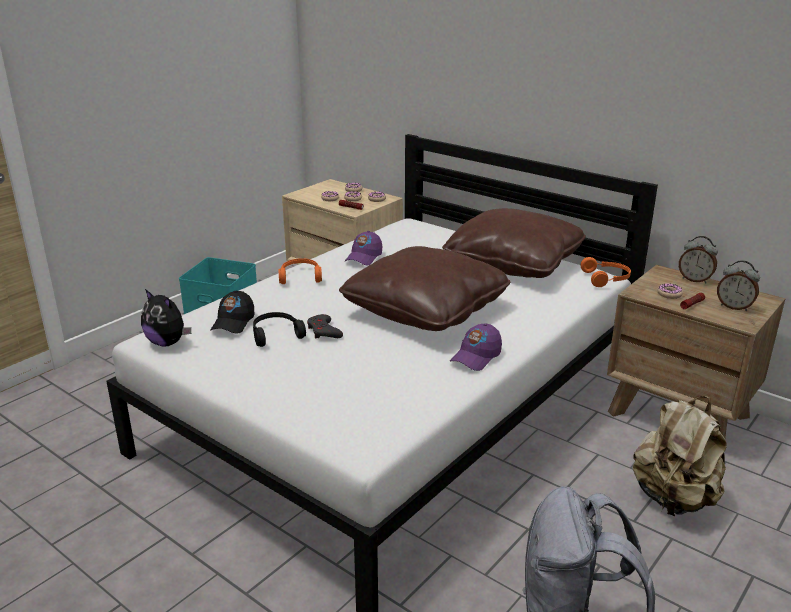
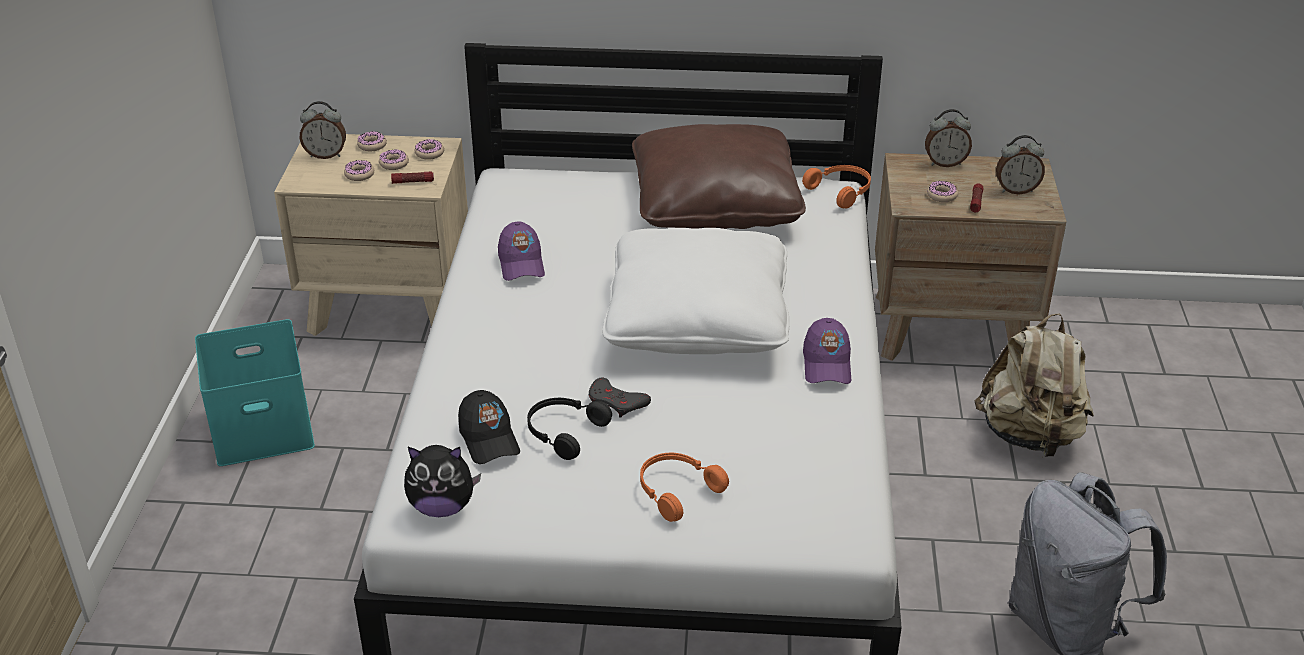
camera: 35 degrees left, 10 degrees up
orange headphones [279,258,322,284] -> orange headphones moved to [640,453,729,522]
brown pillow [339,246,511,331] -> white pillow [602,228,789,354]
none -> alarm clock [300,101,346,159]

